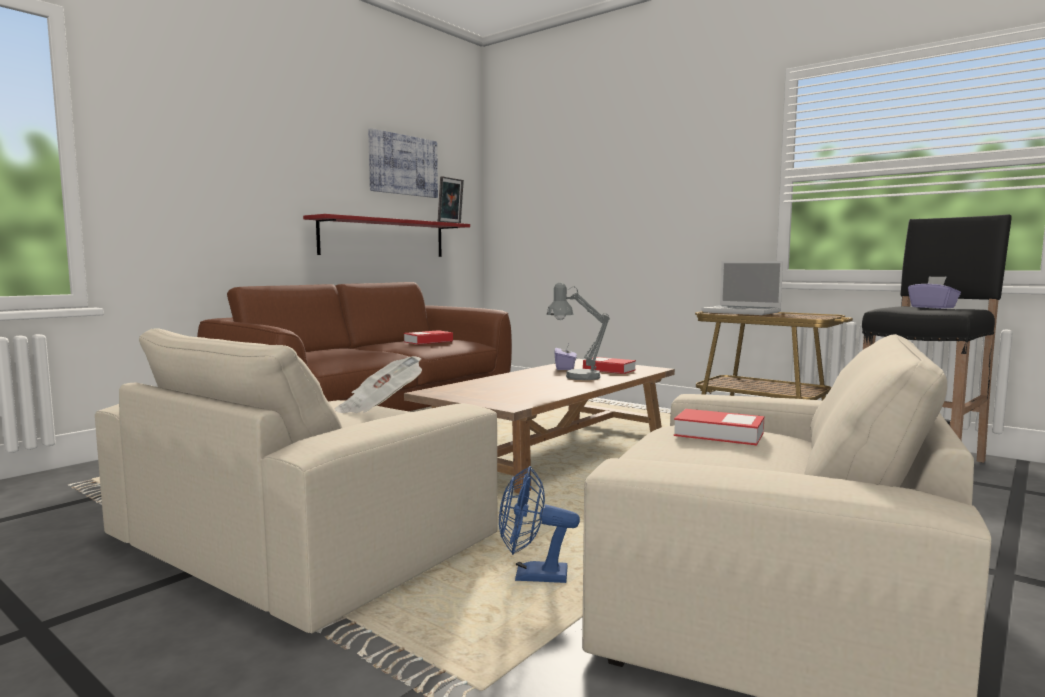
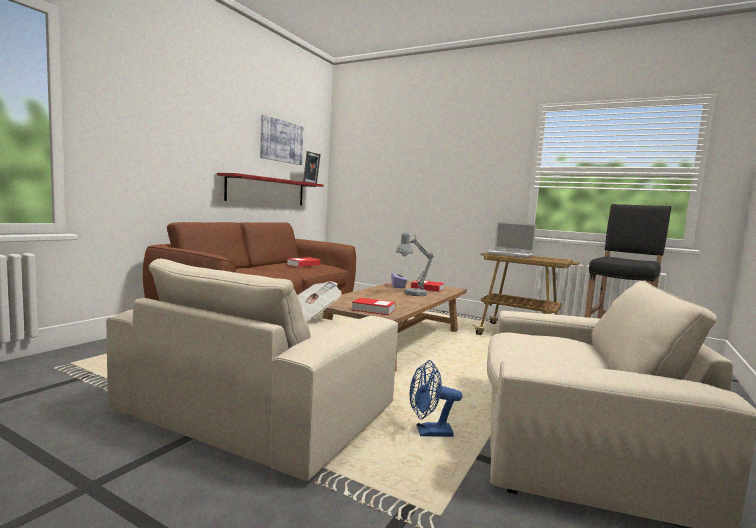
camera: 10 degrees left, 0 degrees up
book [674,409,764,445] -> book moved to [352,298,396,315]
purple tissue box [908,276,961,309] -> none

